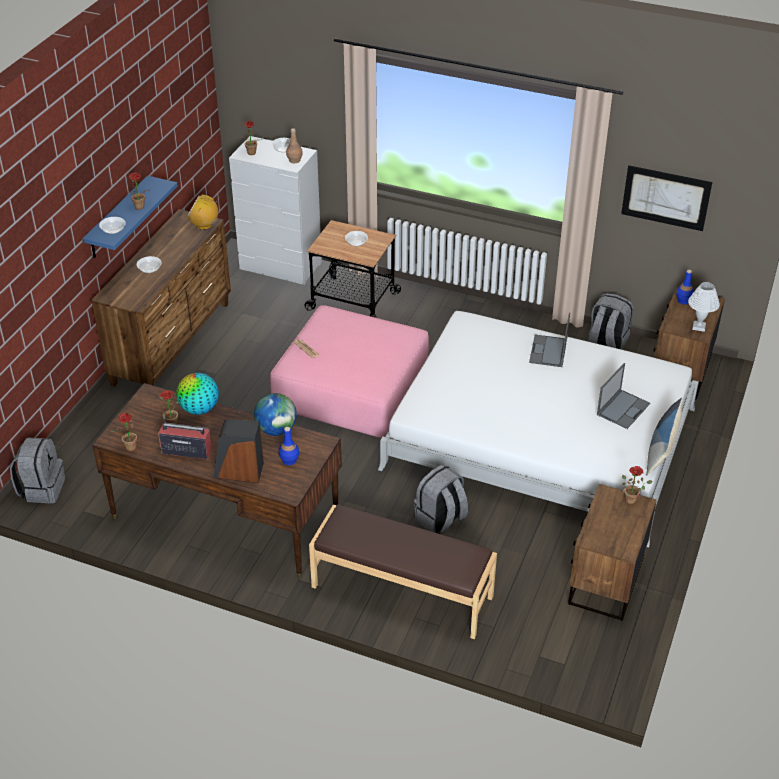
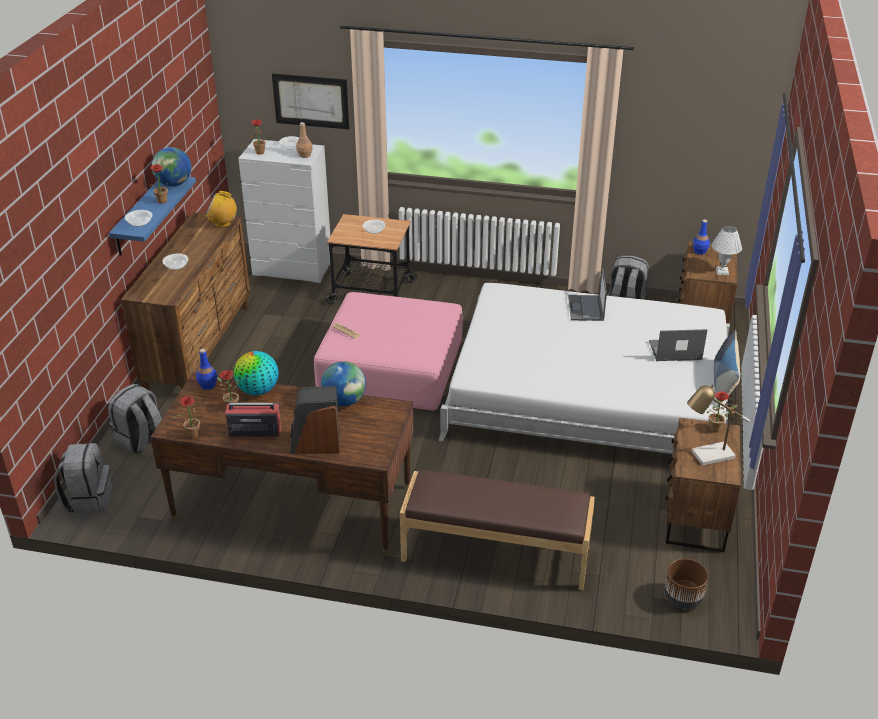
camera: 10 degrees left, 5 degrees down
blue bottle [279,427,299,465] -> blue bottle moved to [196,349,217,390]
grey backpack [414,465,468,534] -> grey backpack moved to [108,384,162,454]
laptop [597,363,650,429] -> laptop turned 120 degrees counterclockwise [649,329,707,361]
picture [621,165,712,231] -> picture moved to [272,73,349,129]
none -> globe [152,147,191,187]
none -> brown planter [664,559,709,609]
none -> table lamp [687,384,750,466]

